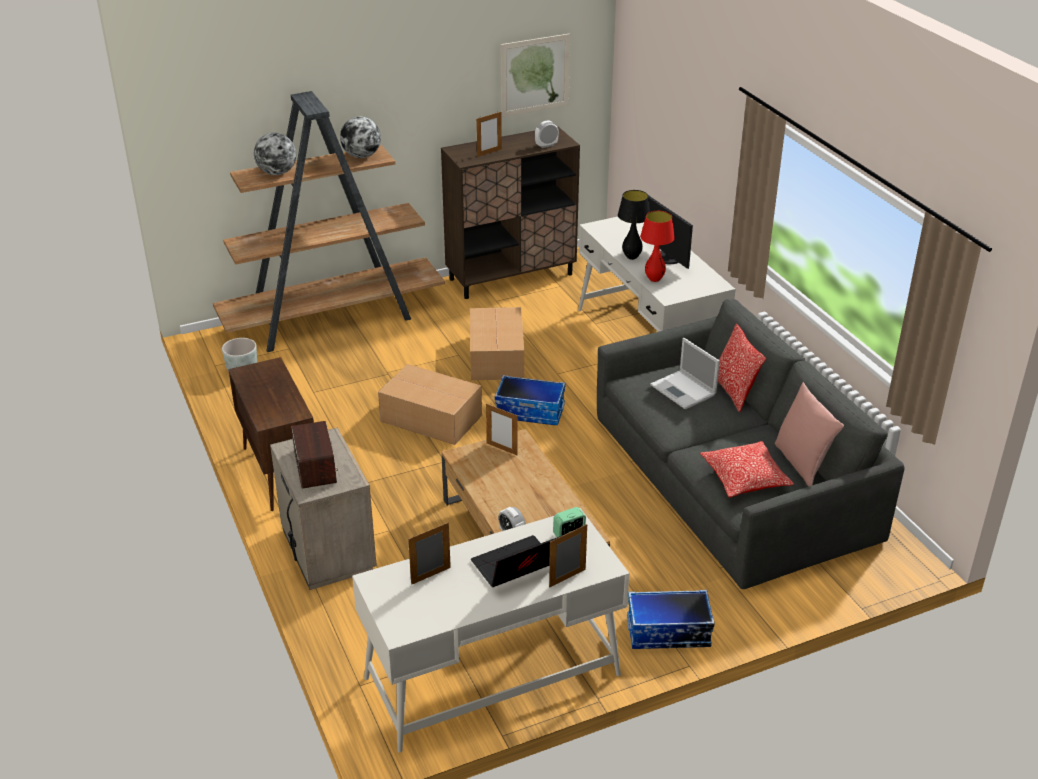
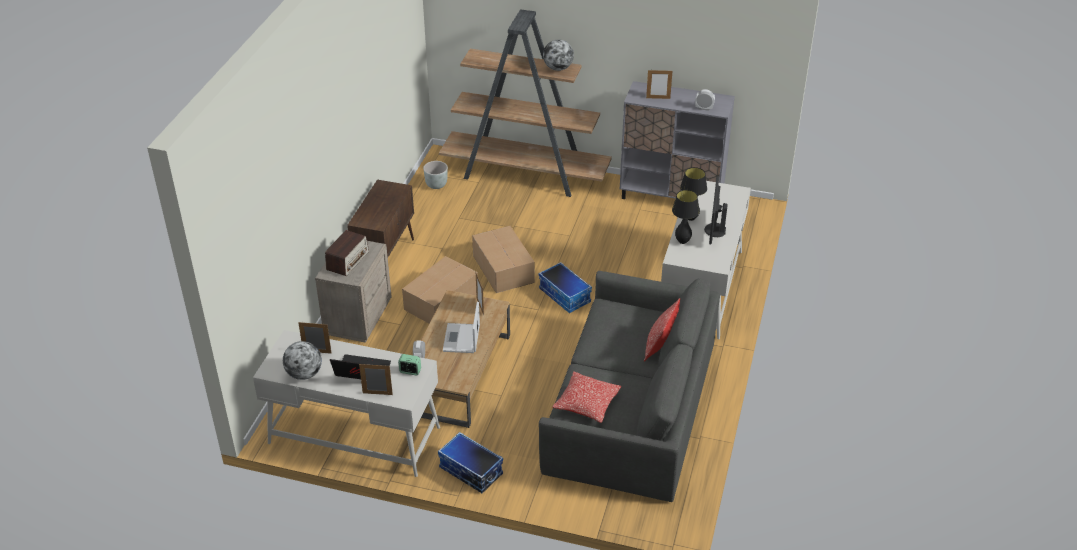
camera: 40 degrees right, 5 degrees up
globe [254,133,296,175] -> globe moved to [283,341,322,380]
brown cabinet [441,126,580,299] -> grey cabinet [620,81,735,199]
cardboard box [470,307,524,380] -> cardboard box moved to [402,256,478,323]
picture [501,33,570,117] -> none
red table lamp [640,211,675,282] -> black table lamp [672,190,700,244]
laptop [650,338,720,409] -> laptop moved to [443,302,480,353]
pink pillow [775,382,844,487] -> none

